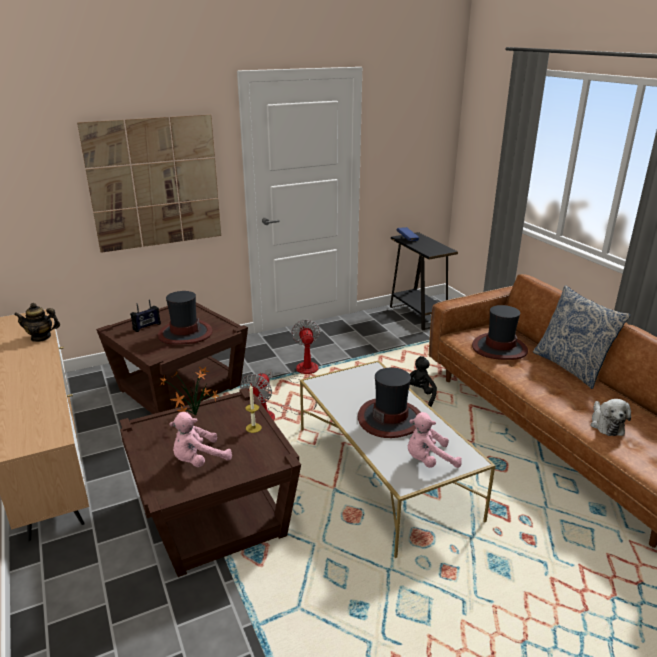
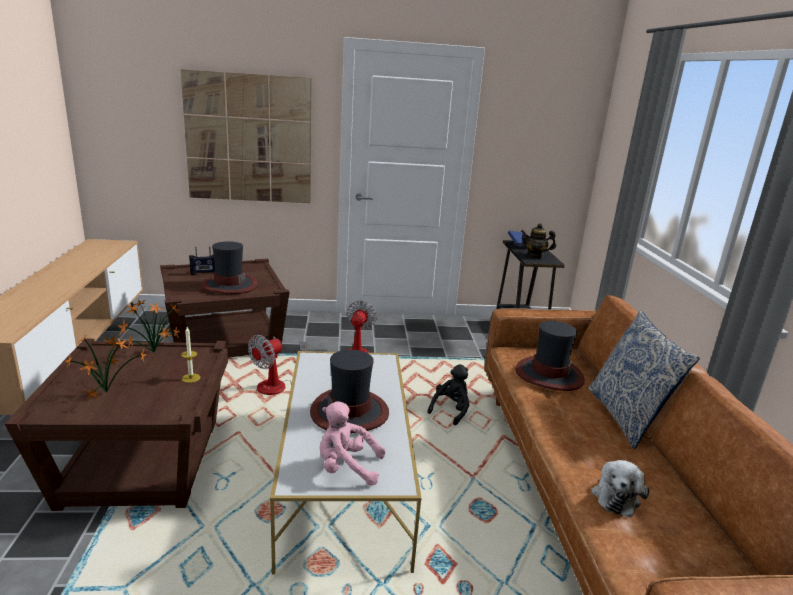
camera: 20 degrees right, 5 degrees down
teapot [14,303,60,342] -> teapot moved to [521,223,556,258]
pink plush toy [169,412,232,467] -> potted plant [66,334,146,400]

